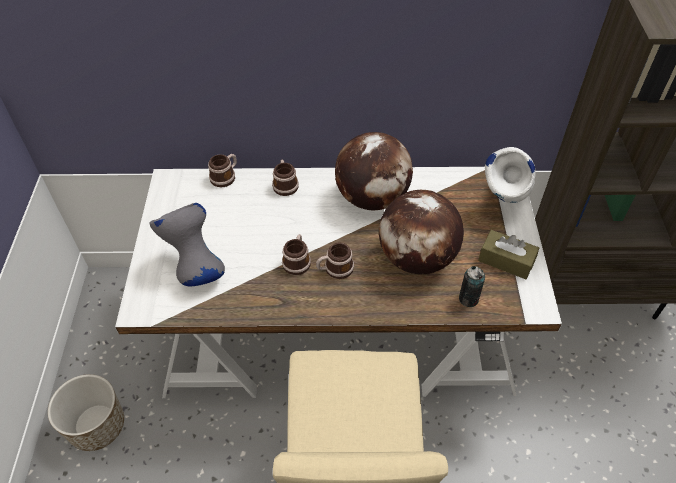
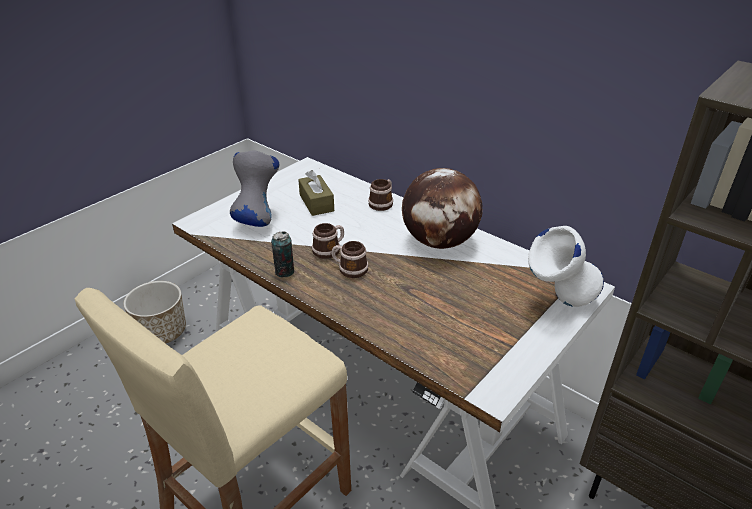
camera: 40 degrees right, 15 degrees down
mug [208,154,237,187] -> none
globe [379,190,464,274] -> none
can [459,266,485,307] -> can moved to [271,232,294,277]
brown tissue box [478,230,539,279] -> brown tissue box moved to [298,170,334,216]

